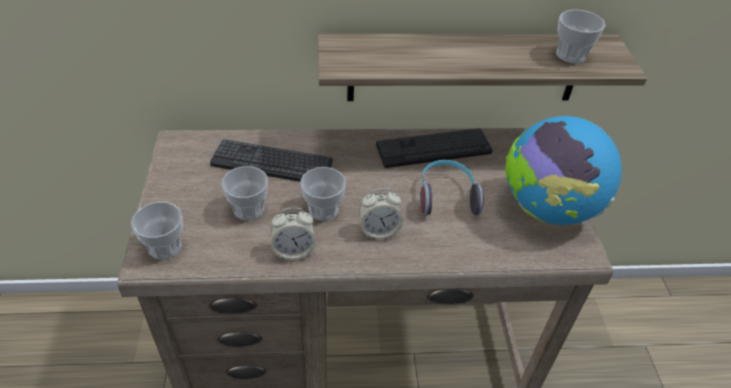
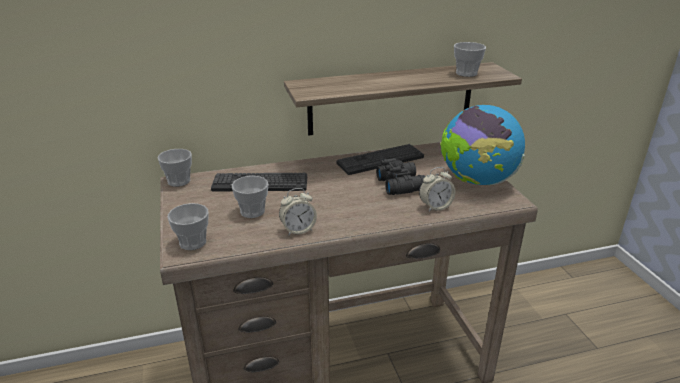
camera: 10 degrees left, 15 degrees down
cup [300,167,346,221] -> cup moved to [157,149,192,187]
alarm clock [359,188,403,239] -> alarm clock moved to [419,167,456,211]
headphones [420,160,484,215] -> black binoculars [376,158,425,195]

